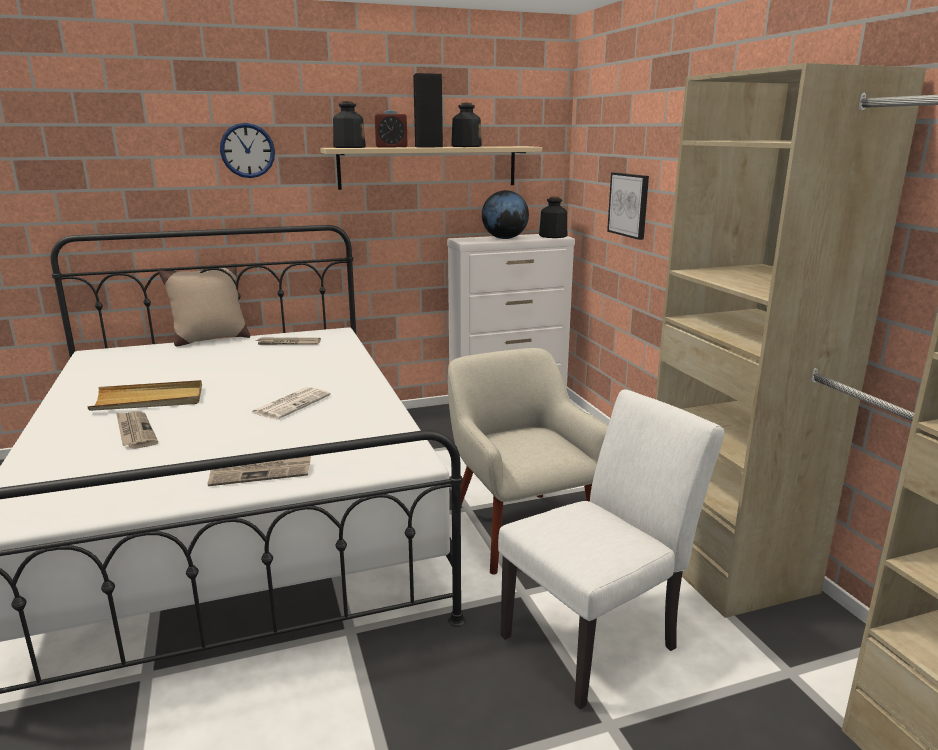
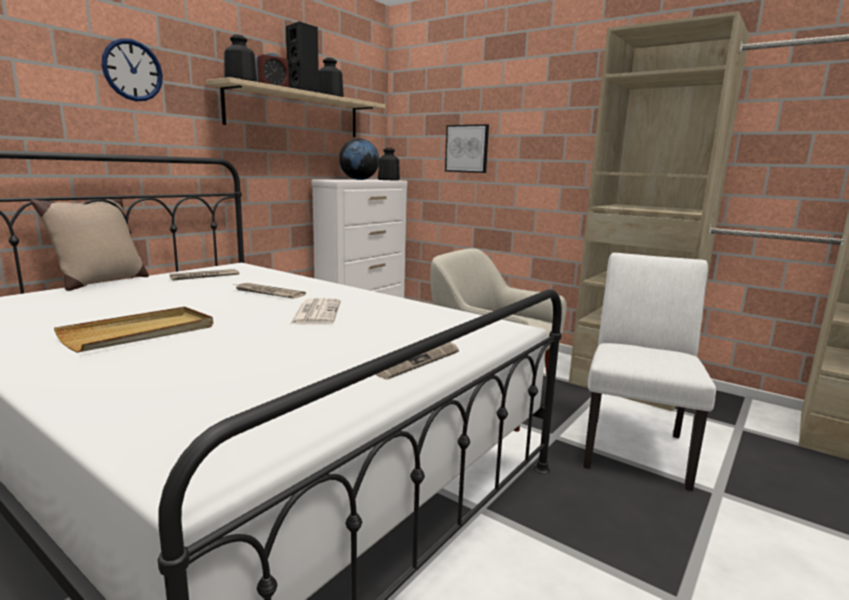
camera: 35 degrees left, 5 degrees down
newspaper [116,411,158,449] -> newspaper moved to [234,283,306,299]

